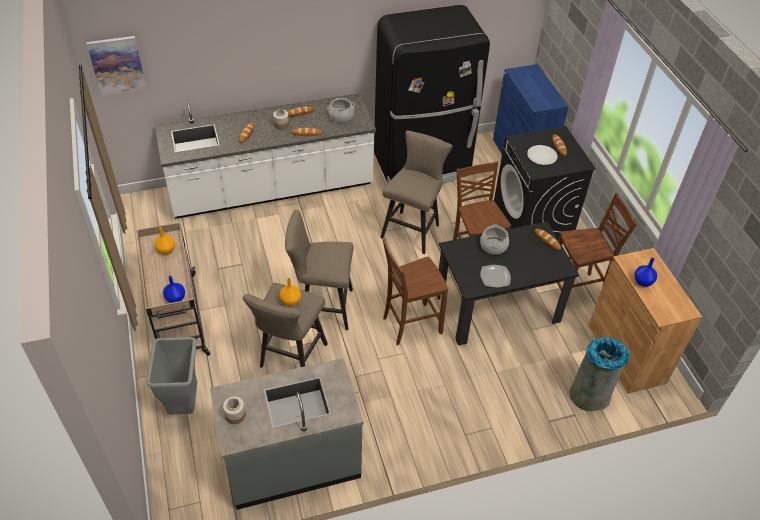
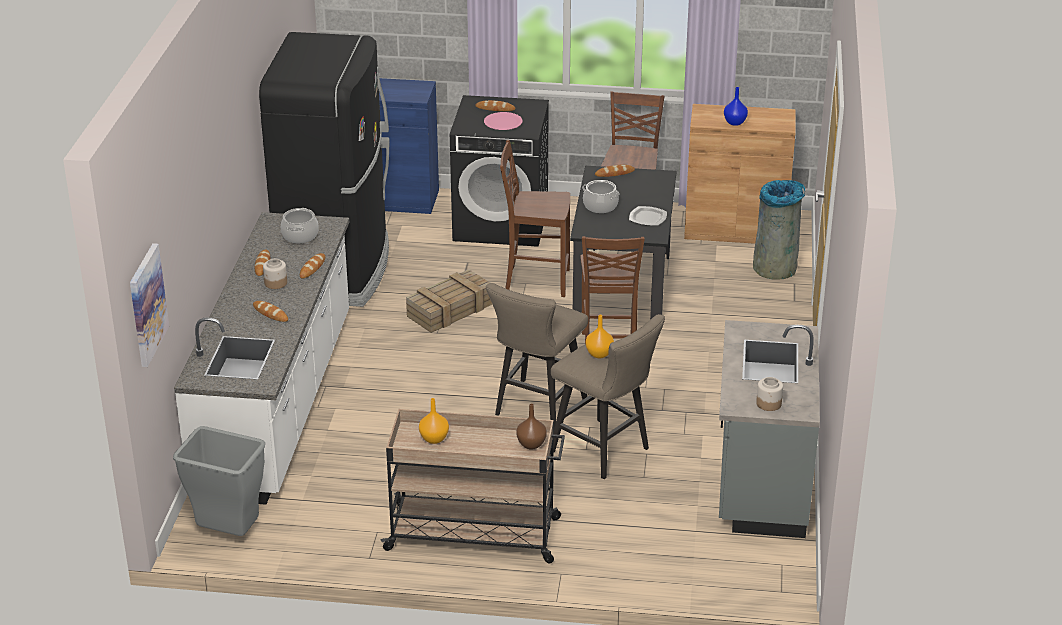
camera: 65 degrees left, 15 degrees down
grey trash can [146,337,197,414] -> grey trash can moved to [173,426,265,536]
blue vase [163,276,185,303] -> brown vase [516,404,547,449]
beige stool [380,130,453,254] -> crate [406,269,493,333]
white plate [527,145,557,165] -> pink plate [484,112,522,130]

